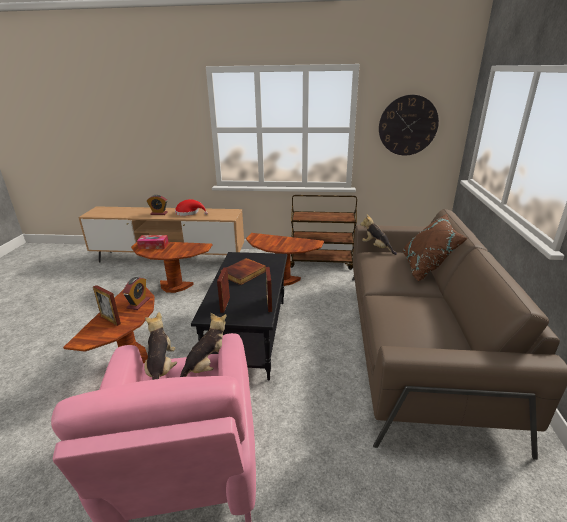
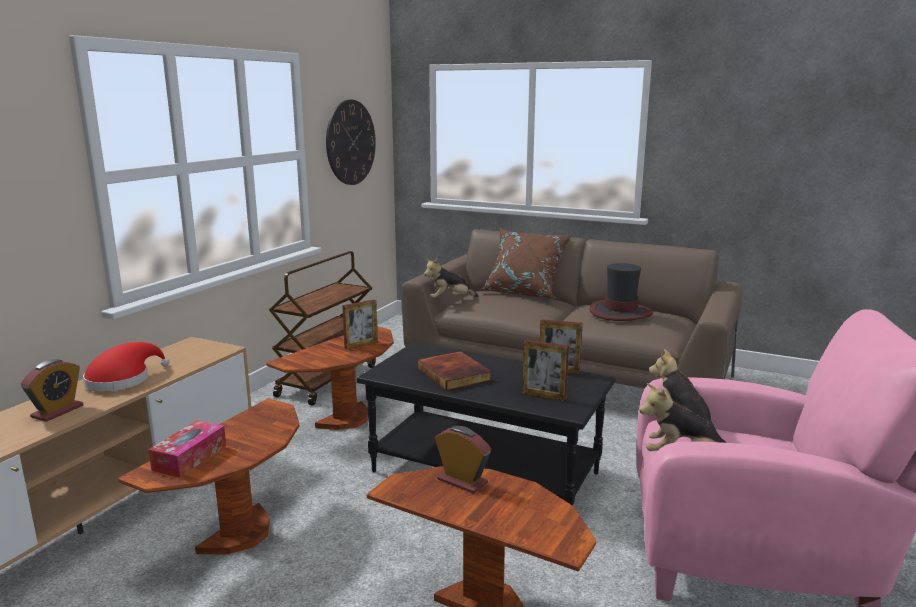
camera: 70 degrees left, 10 degrees down
picture frame [93,285,121,326] -> picture frame moved to [342,300,378,349]
none -> hat [589,263,653,321]

